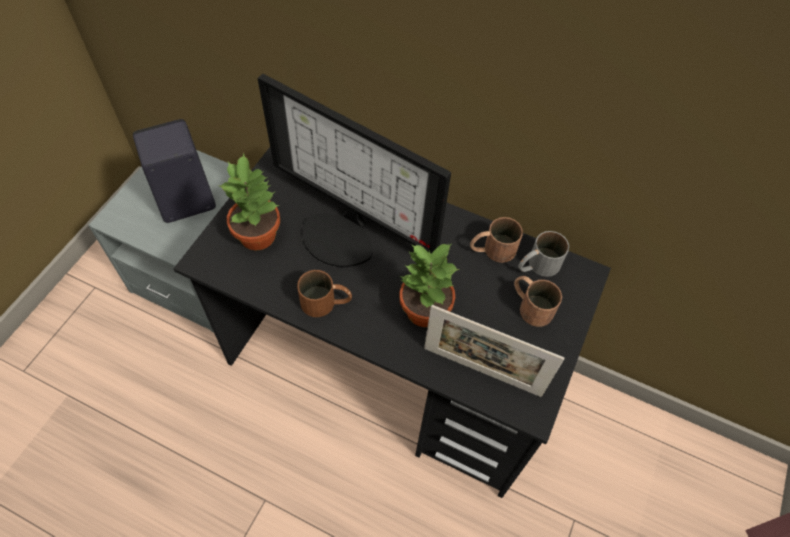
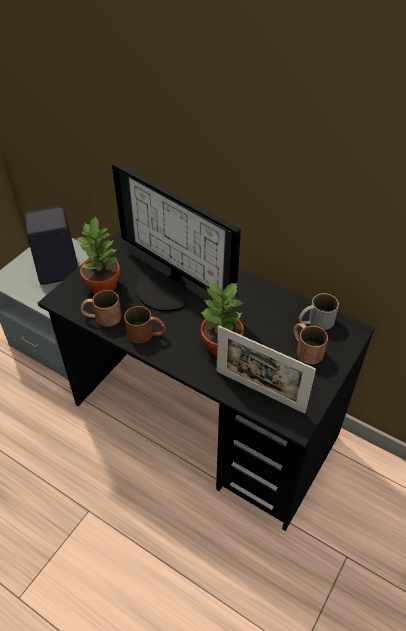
camera: 10 degrees right, 10 degrees down
brown mug [470,217,523,263] -> brown mug moved to [81,290,122,327]

